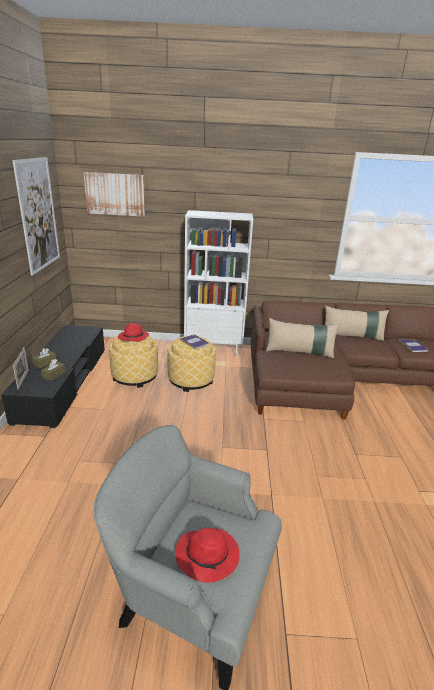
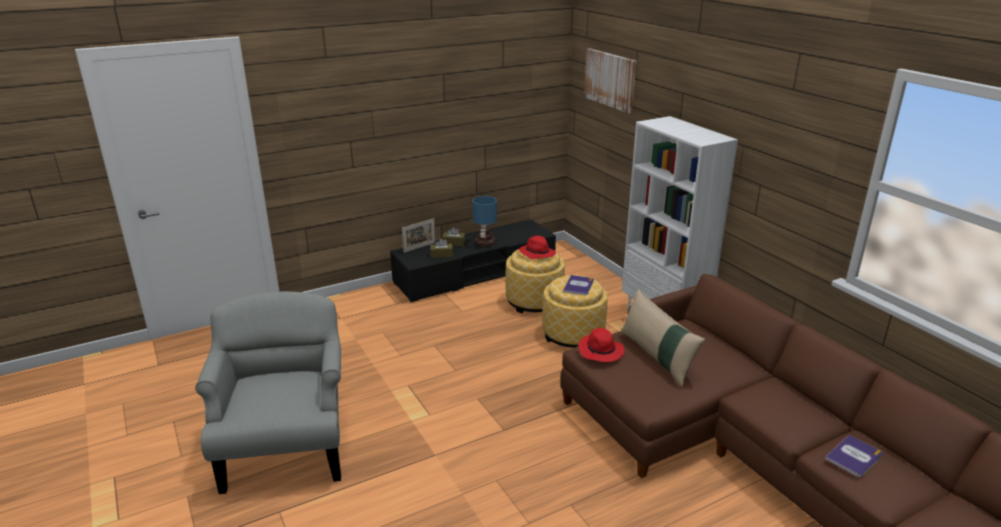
camera: 60 degrees right, 0 degrees up
picture [12,157,60,276] -> none
red hat [175,528,240,583] -> red hat moved to [578,328,625,362]
beige pillow [325,305,389,341] -> none
none -> table lamp [473,196,497,247]

